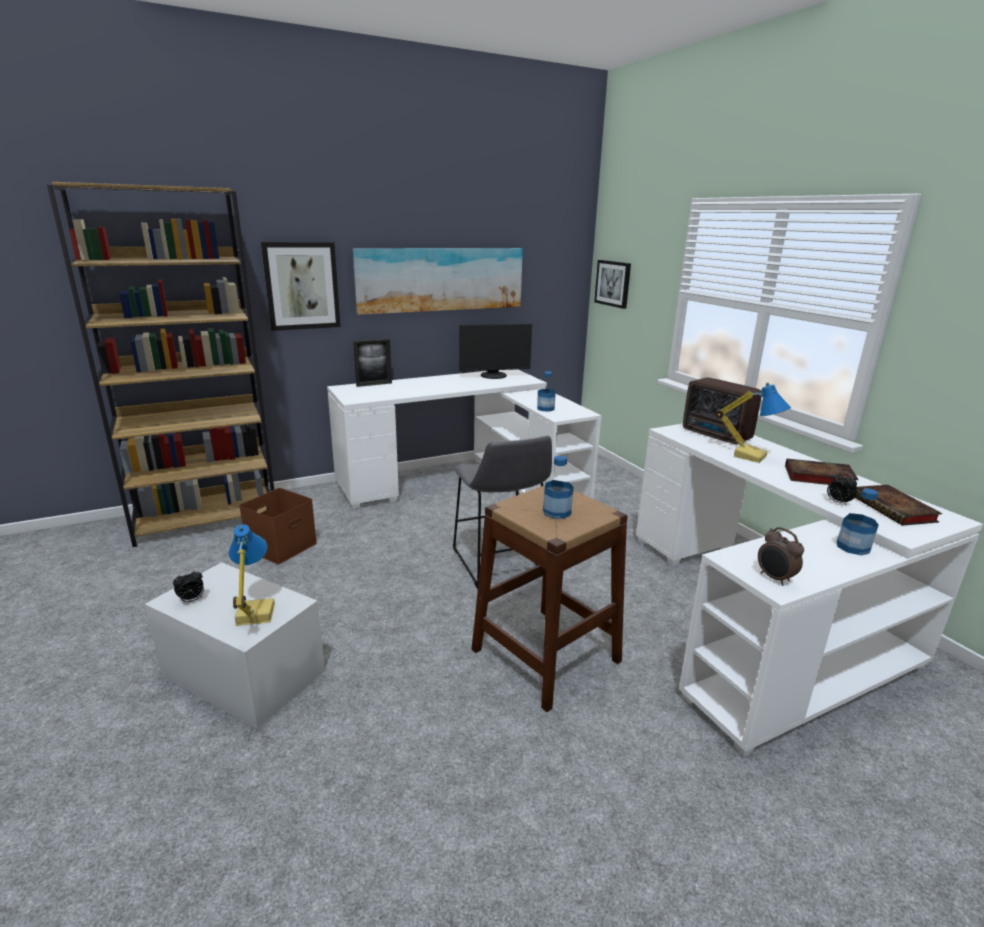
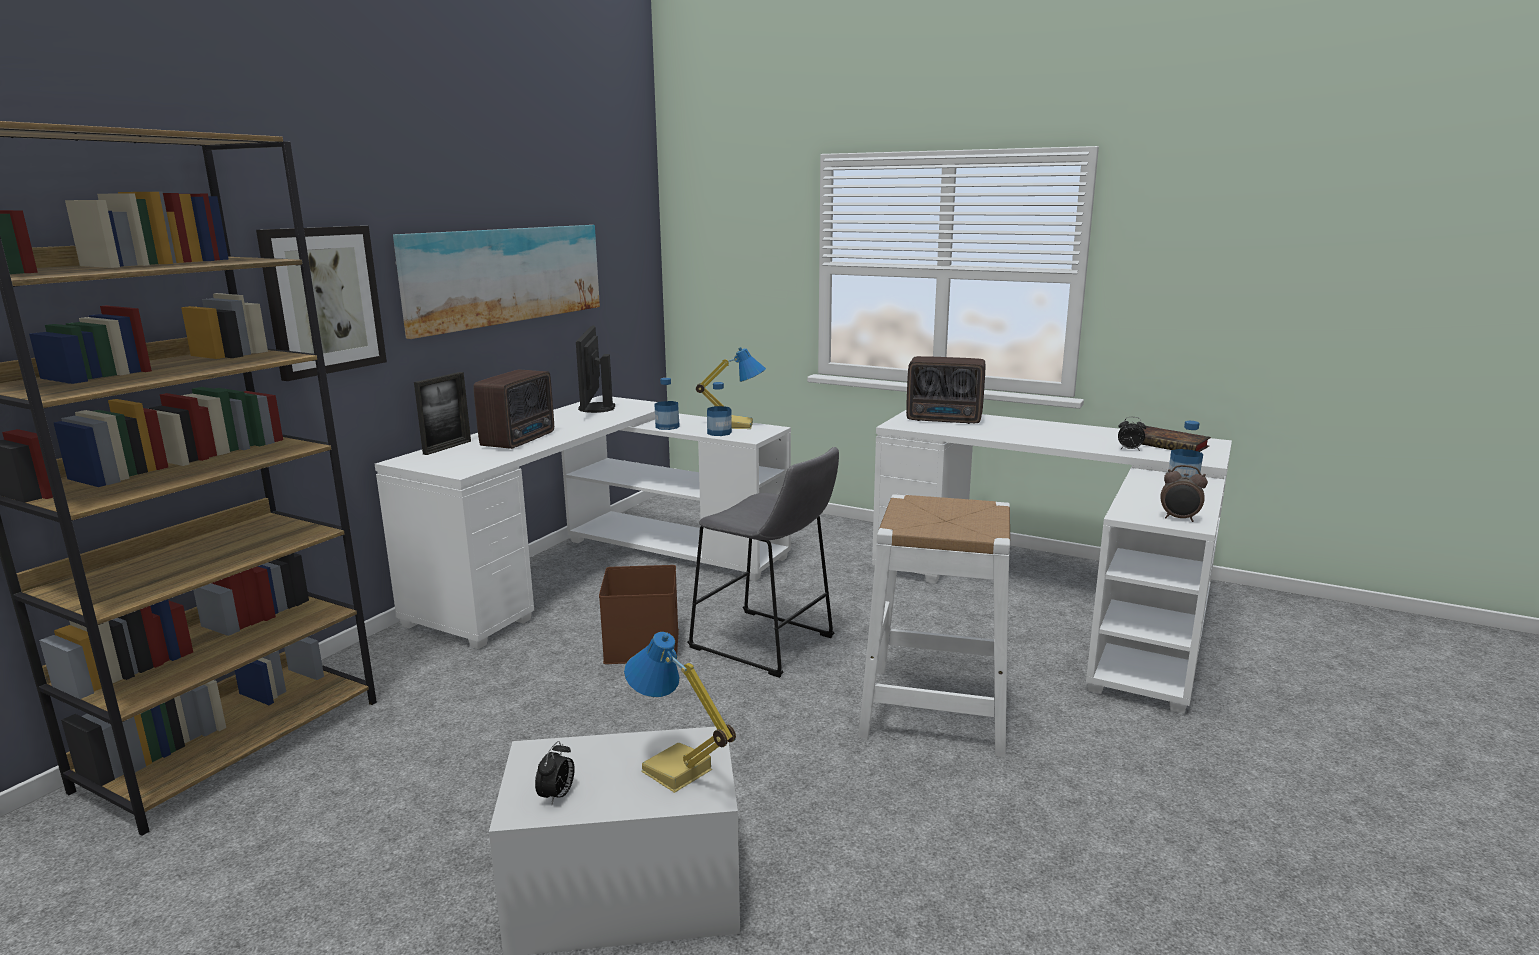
camera: 35 degrees left, 5 degrees down
brown storage box [239,488,317,564] -> brown storage box moved to [599,565,679,664]
monitor [459,324,532,379] -> monitor turned 135 degrees clockwise [576,325,615,413]
brown stool [471,486,628,712] -> white stool [858,494,1010,757]
bottle [543,455,574,518] -> bottle moved to [654,378,680,430]
picture [594,260,631,309] -> none
table lamp [715,383,791,463] -> table lamp moved to [696,347,766,429]
book [785,459,859,485] -> none
none -> radio [474,370,554,449]

